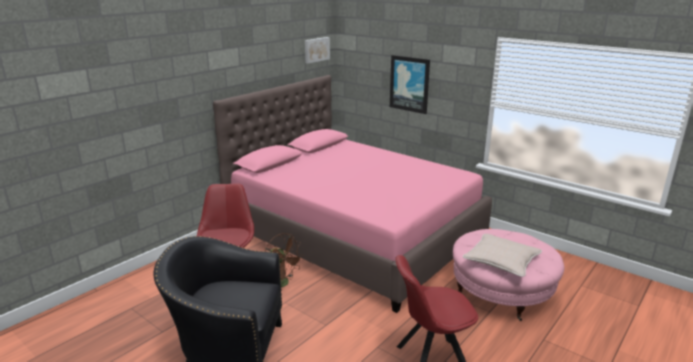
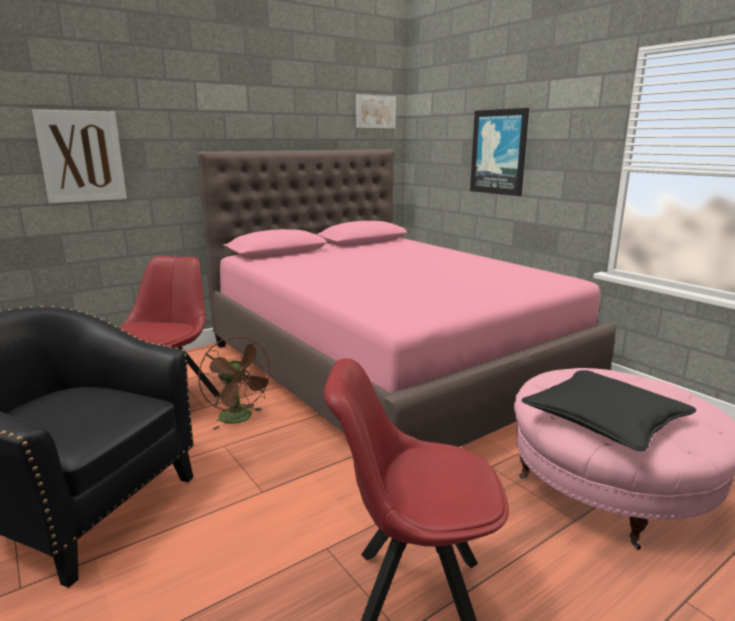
camera: 15 degrees right, 5 degrees down
beige pillow [463,234,542,277] -> black pillow [522,370,696,451]
none -> picture [32,109,127,204]

